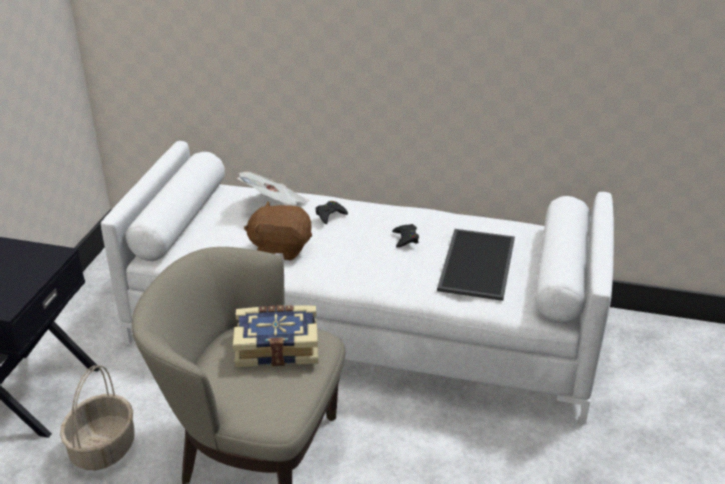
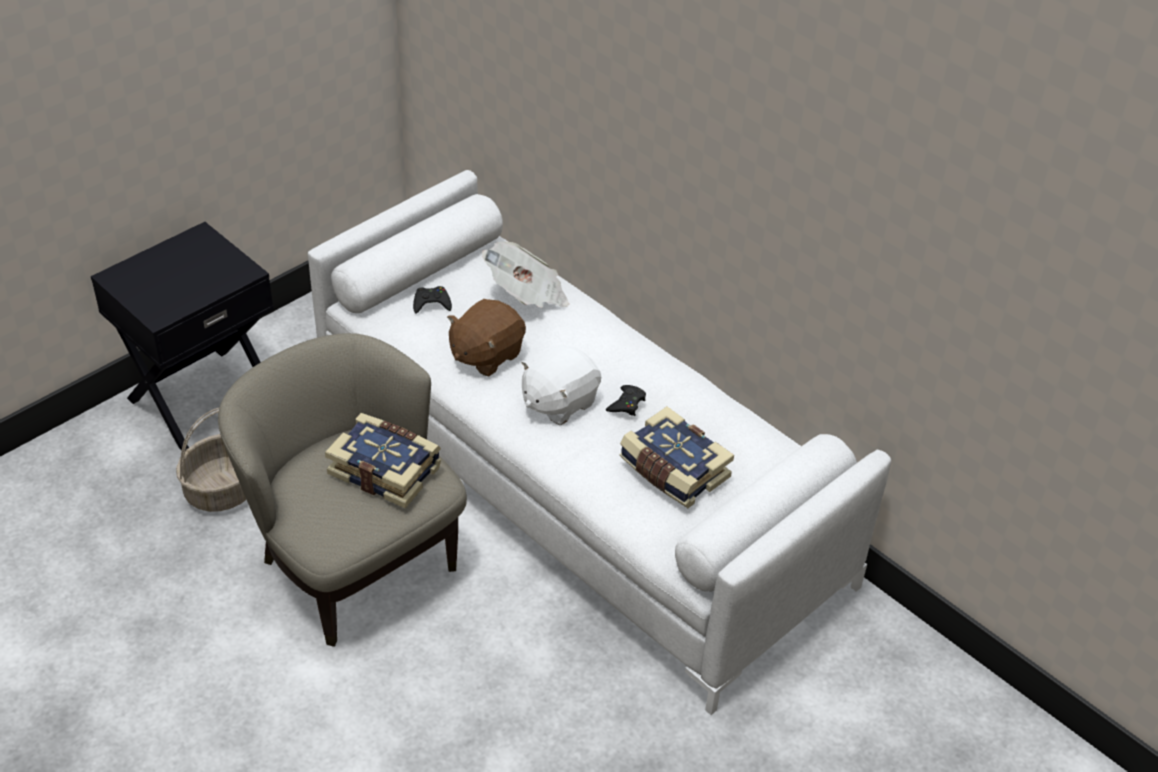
camera: 30 degrees right, 10 degrees up
brown plush toy [244,201,312,261] -> brown plush toy turned 90 degrees counterclockwise [447,299,526,376]
black game controller [315,201,348,224] -> black game controller moved to [413,286,452,313]
tray [437,229,515,301] -> book [619,407,734,508]
none -> white plush toy [521,345,601,425]

